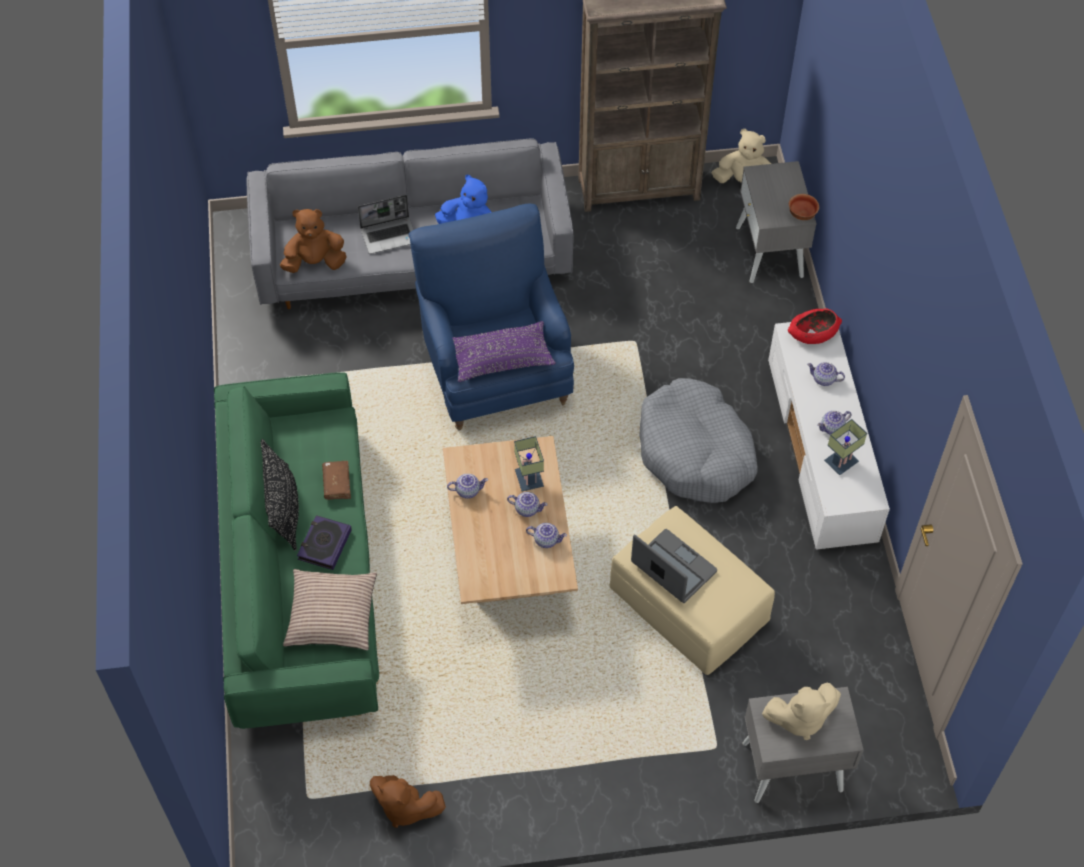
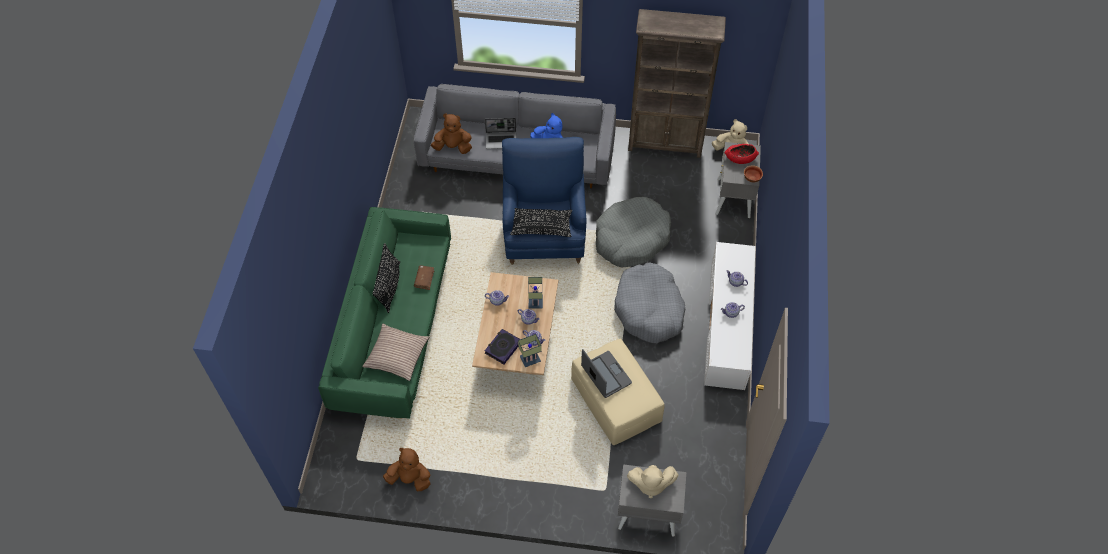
camera: 15 degrees right, 0 degrees up
book [297,515,352,570] -> book moved to [485,329,520,365]
brown plush toy [370,775,446,828] -> brown plush toy turned 150 degrees clockwise [383,448,430,491]
purple pillow [452,321,556,382] -> black pillow [510,208,572,237]
red bowl [788,308,842,344] -> red bowl moved to [725,144,759,164]
table lamp [824,419,867,475] -> table lamp moved to [518,334,542,367]
none -> grey dog bed [596,197,671,267]

